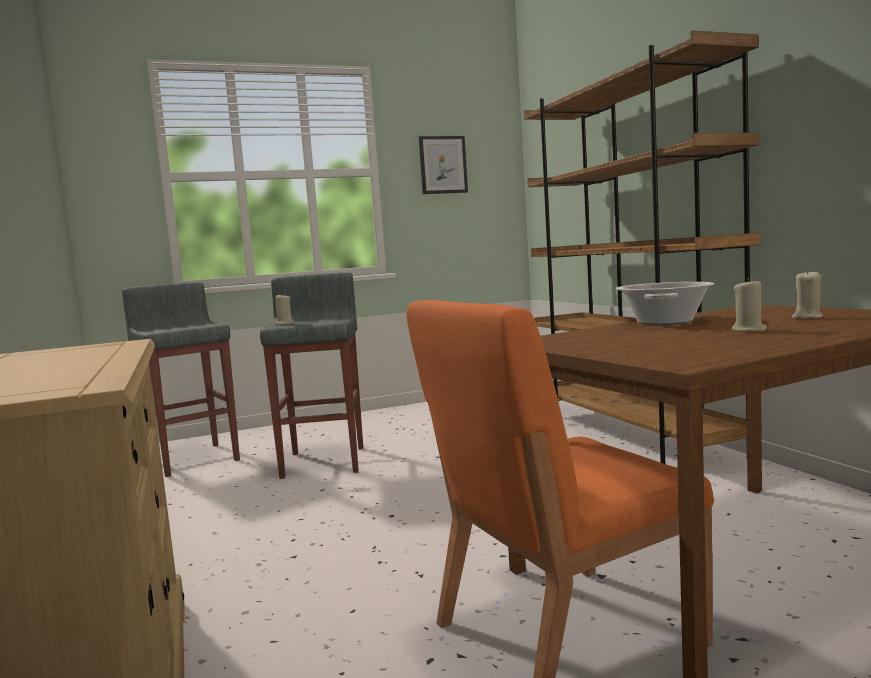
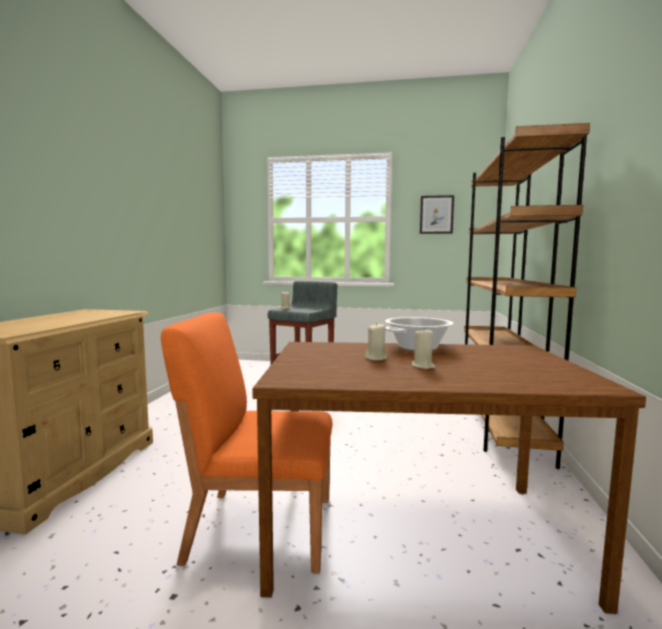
camera: 30 degrees right, 0 degrees up
grey stool [122,282,240,477] -> none
beige candle [792,270,823,319] -> beige candle moved to [365,323,387,360]

